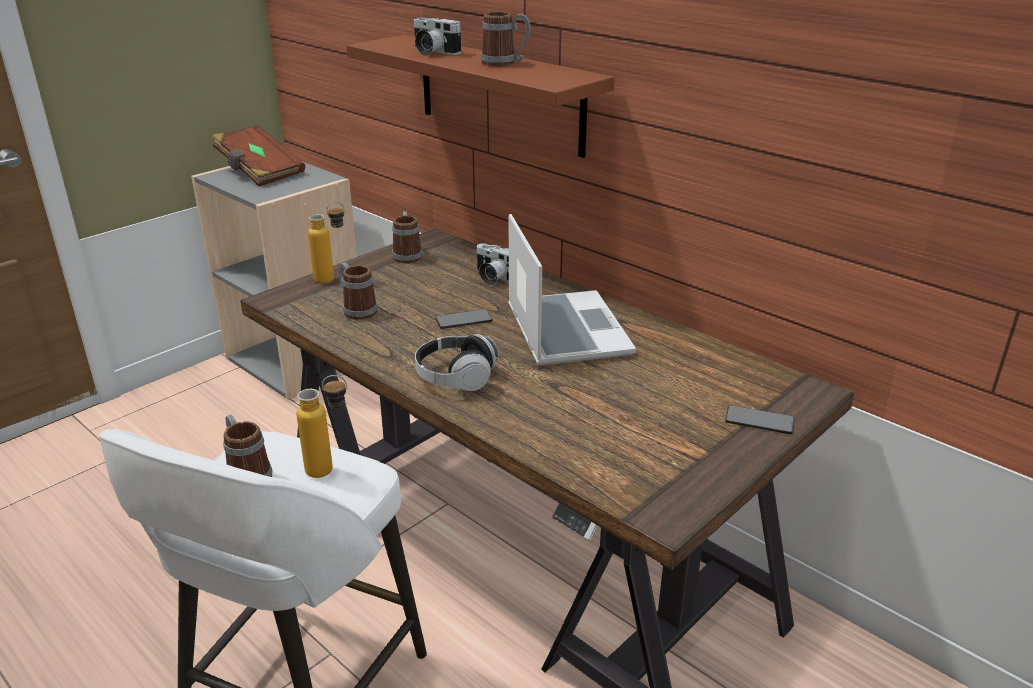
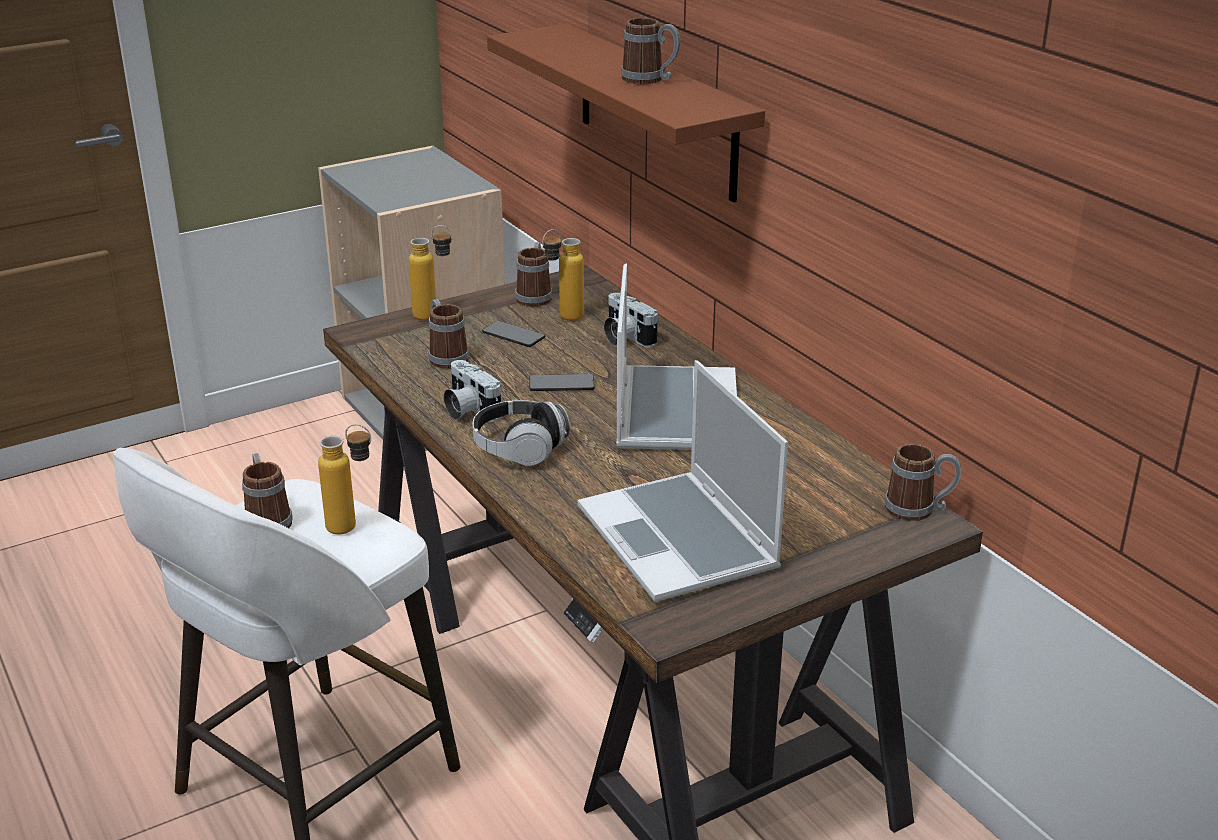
camera: 15 degrees right, 0 degrees up
brown book [212,125,305,186] -> none
camera [414,17,461,56] -> camera moved to [444,360,502,422]
phone [725,405,794,434] -> phone moved to [482,321,545,347]
none -> bottle [542,229,584,321]
none -> laptop [578,360,788,602]
none -> mug [884,444,961,521]

